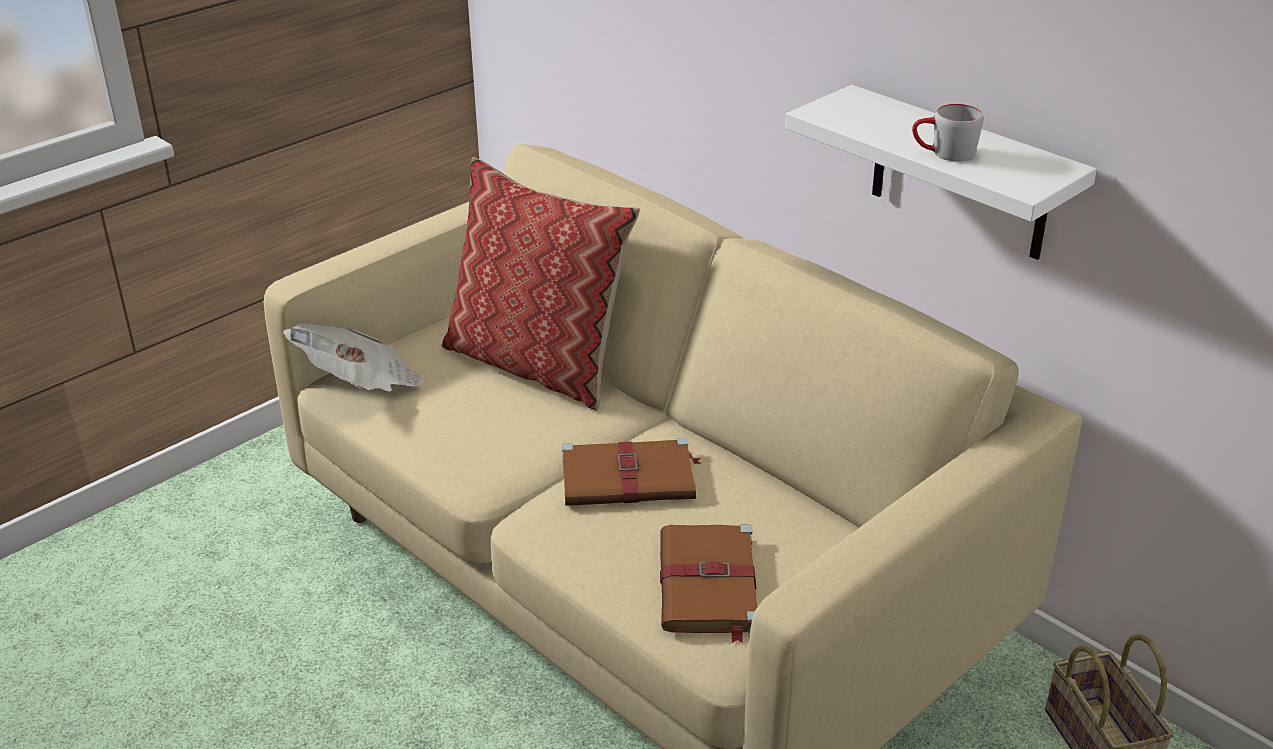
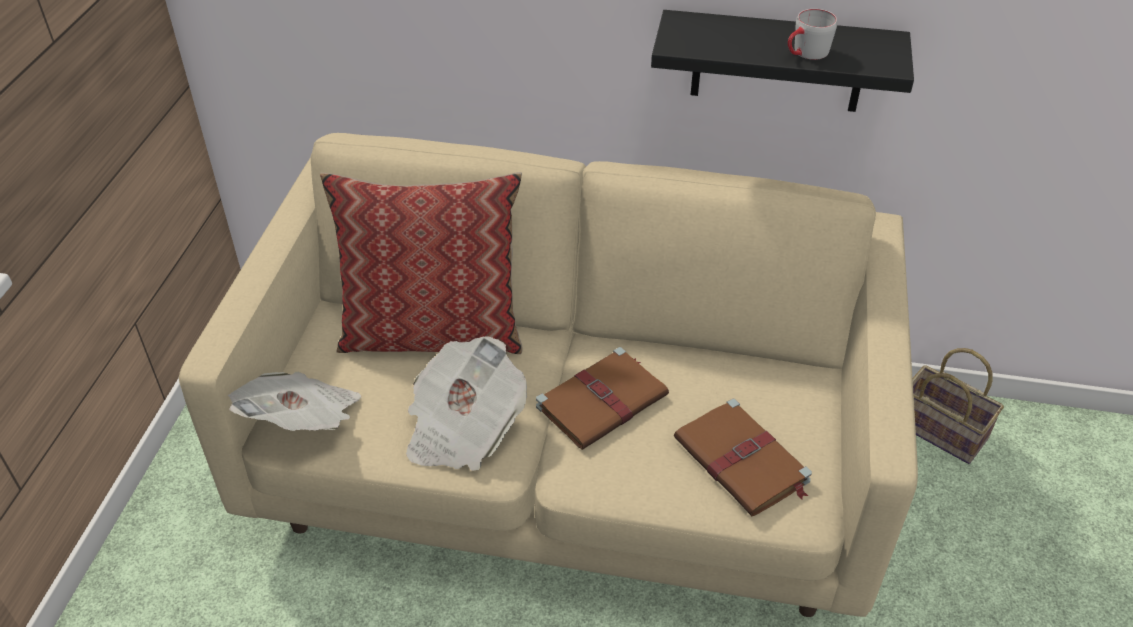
camera: 35 degrees left, 10 degrees up
white shelf [785,85,1097,260] -> black shelf [651,10,914,112]
none -> newspaper [406,336,527,471]

